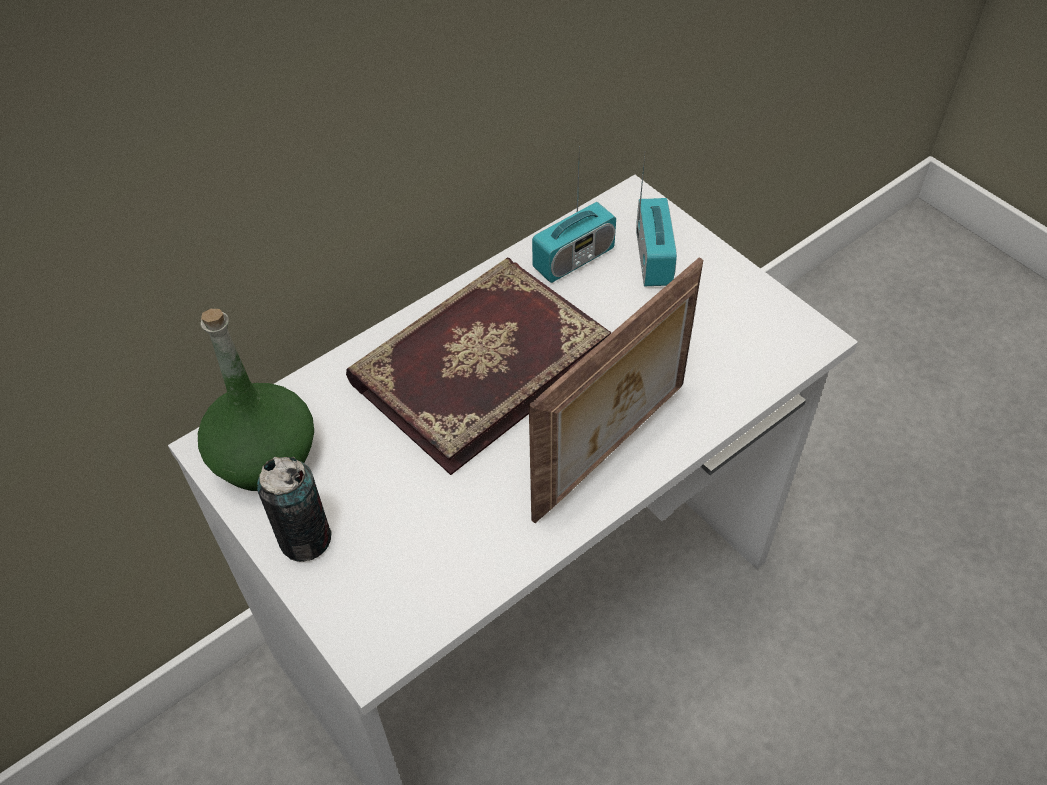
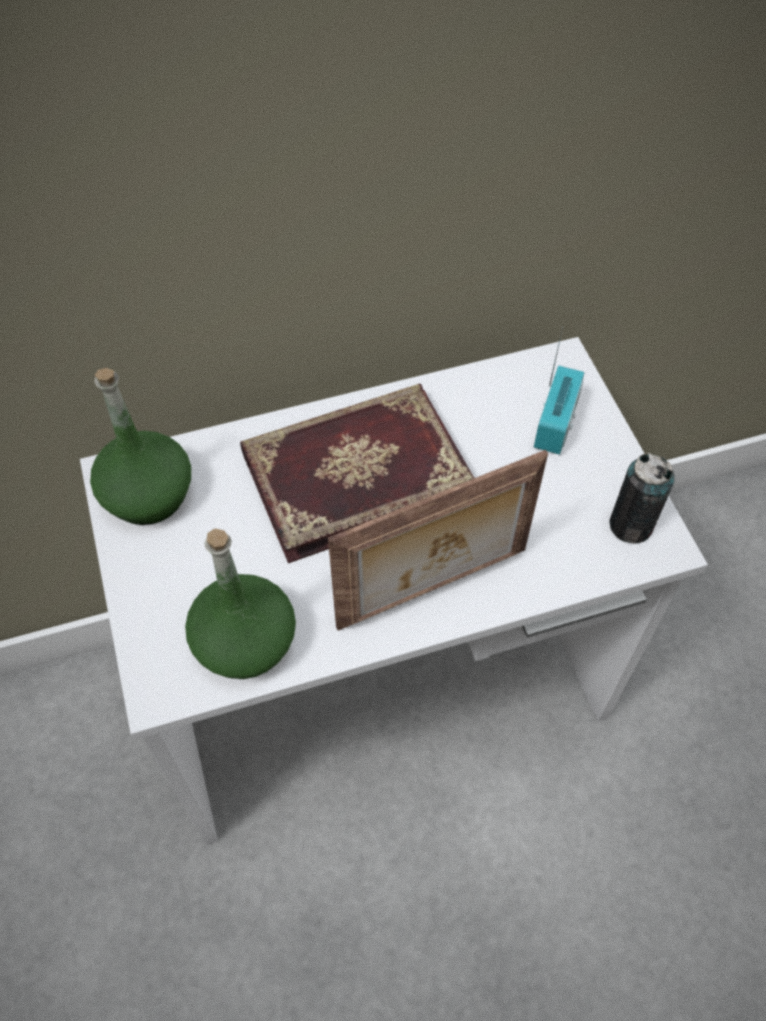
camera: 20 degrees right, 5 degrees up
can [257,457,332,562] -> can moved to [610,453,675,544]
radio [532,146,616,283] -> none
none -> green bottle [185,528,296,679]

